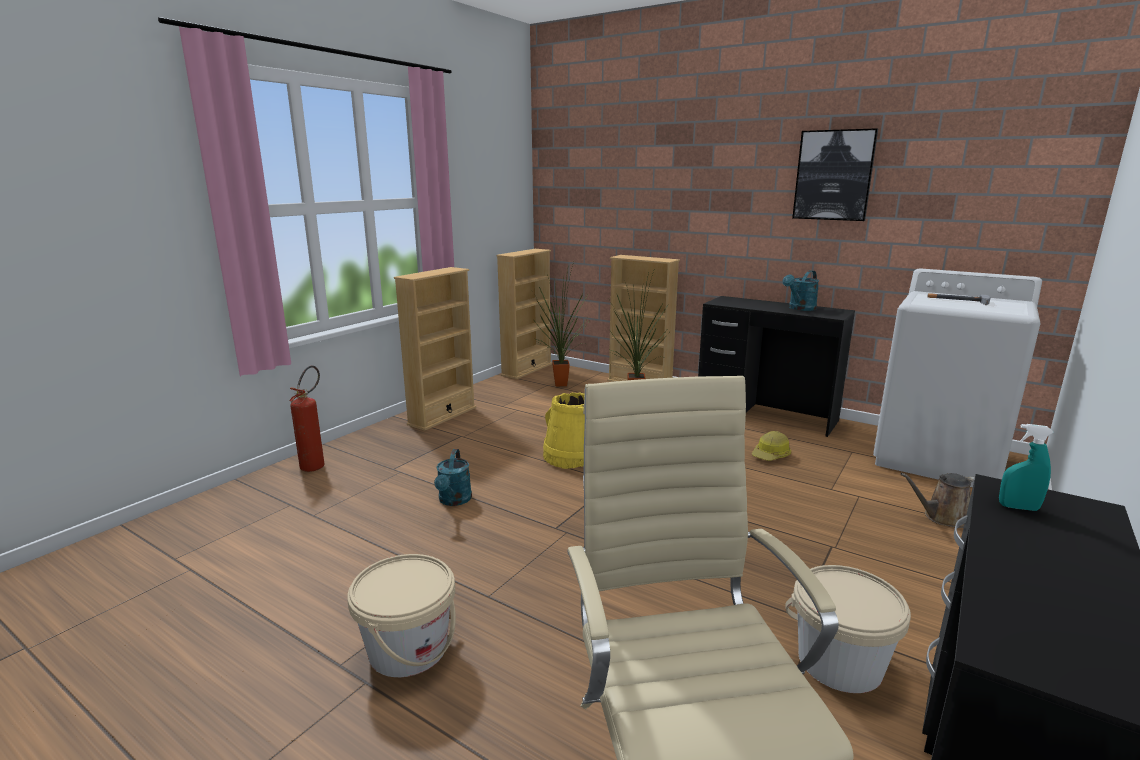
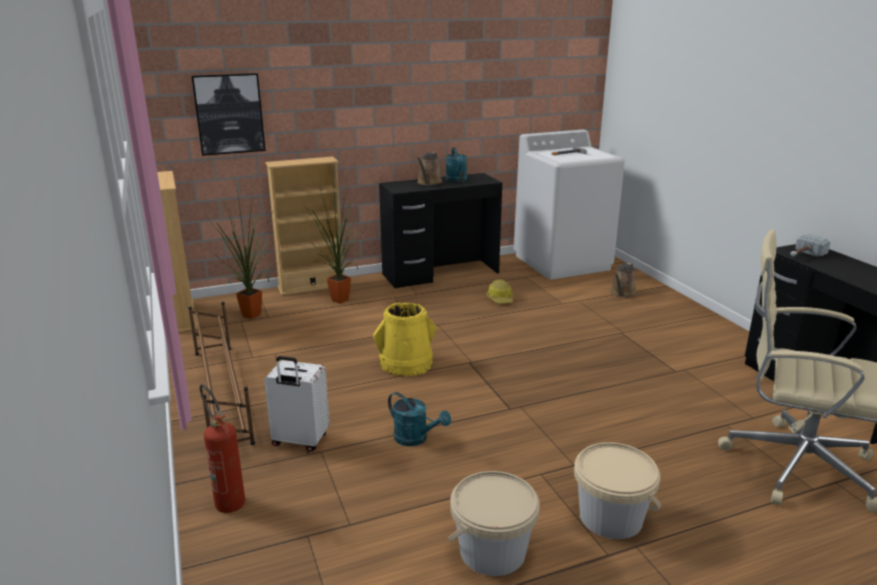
camera: 55 degrees left, 5 degrees up
beige bookcase [394,267,476,431] -> brown shoe rack [188,302,255,445]
beige bucket [785,565,911,693] -> beige bucket moved to [448,471,540,576]
picture [792,128,878,221] -> picture moved to [191,73,265,156]
turquoise spray bottle [999,424,1054,511] -> hammer [790,234,830,257]
none -> white suitcase [264,356,330,452]
none -> brown watering can [417,152,443,185]

